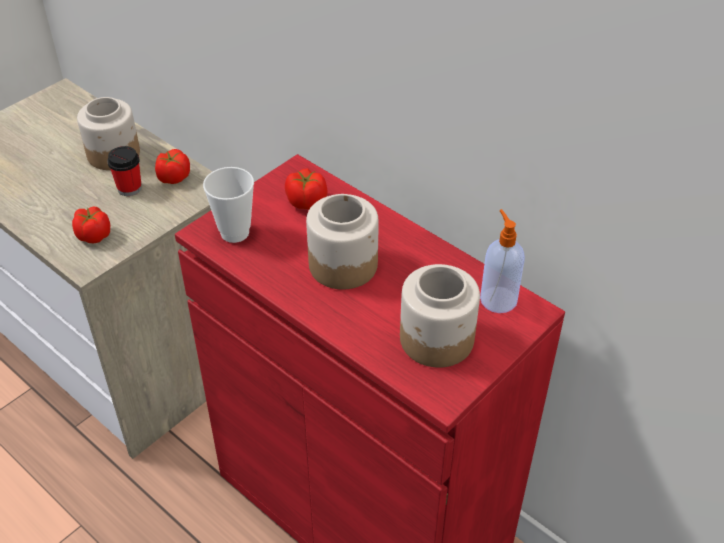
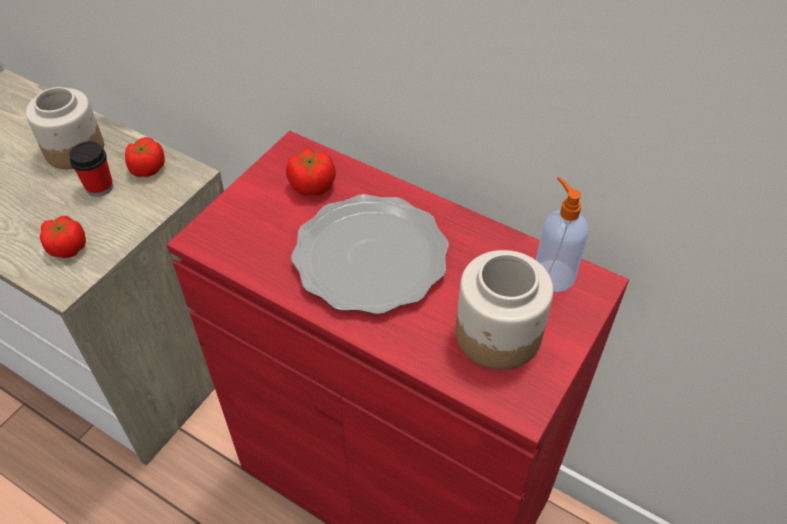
camera: 10 degrees left, 5 degrees up
cup [203,167,254,243] -> none
jar [306,194,379,290] -> plate [291,194,449,314]

